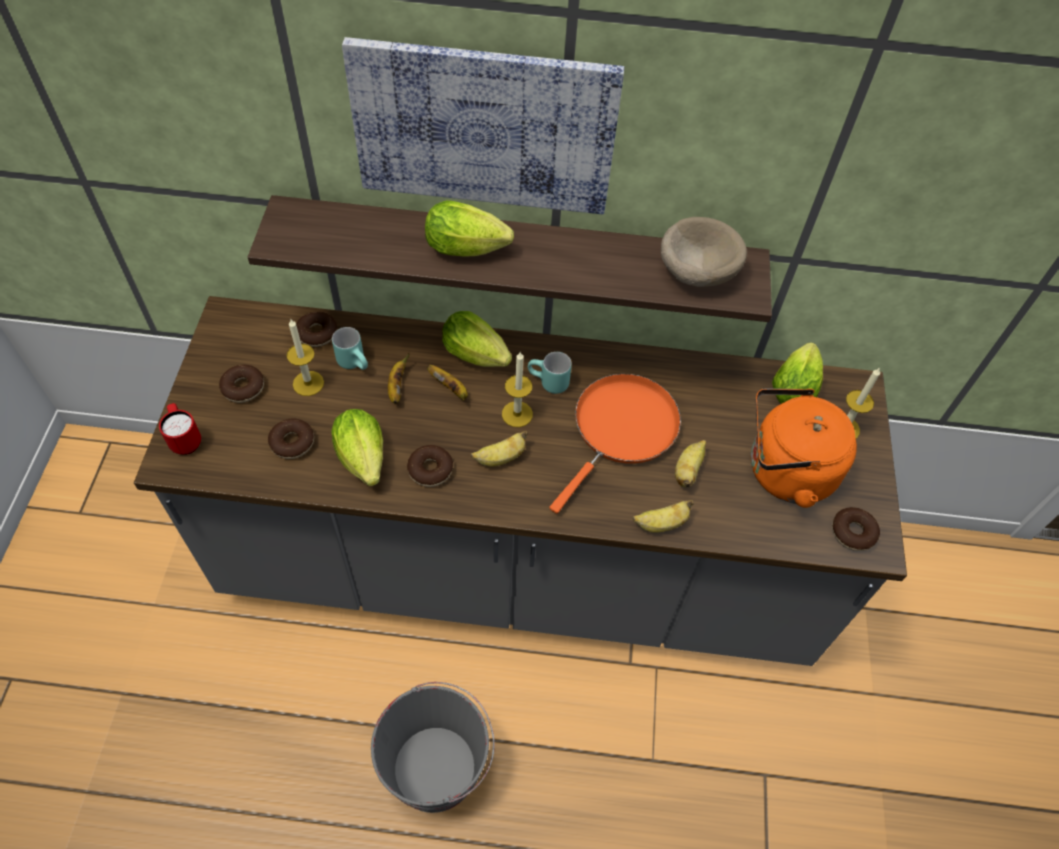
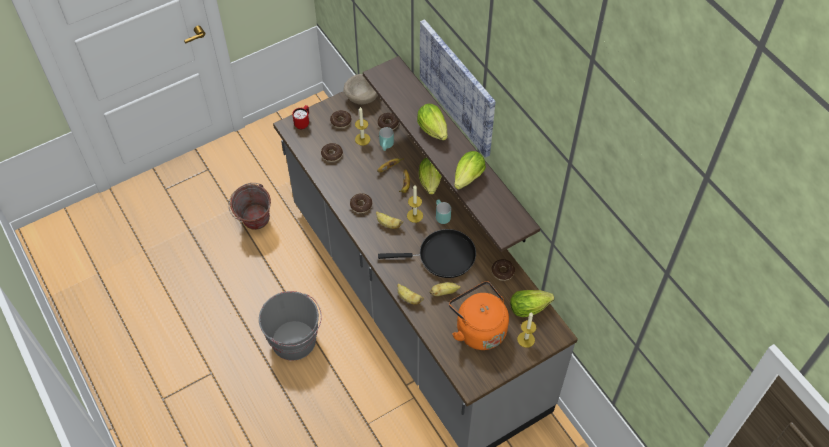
camera: 55 degrees right, 0 degrees up
lettuce [331,409,383,486] -> lettuce moved to [454,151,486,190]
orange frying pan [549,374,681,514] -> black frying pan [378,229,476,278]
beige bowl [661,217,747,287] -> beige bowl moved to [343,74,378,105]
donut [832,507,880,551] -> donut moved to [491,259,515,281]
none -> bucket [229,183,271,230]

